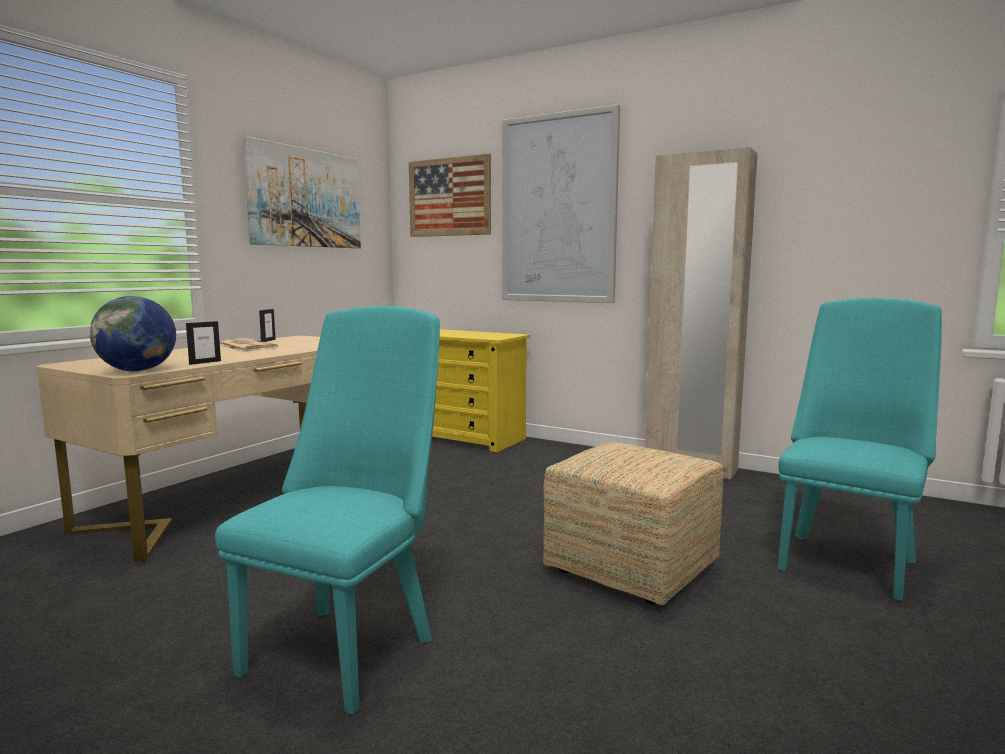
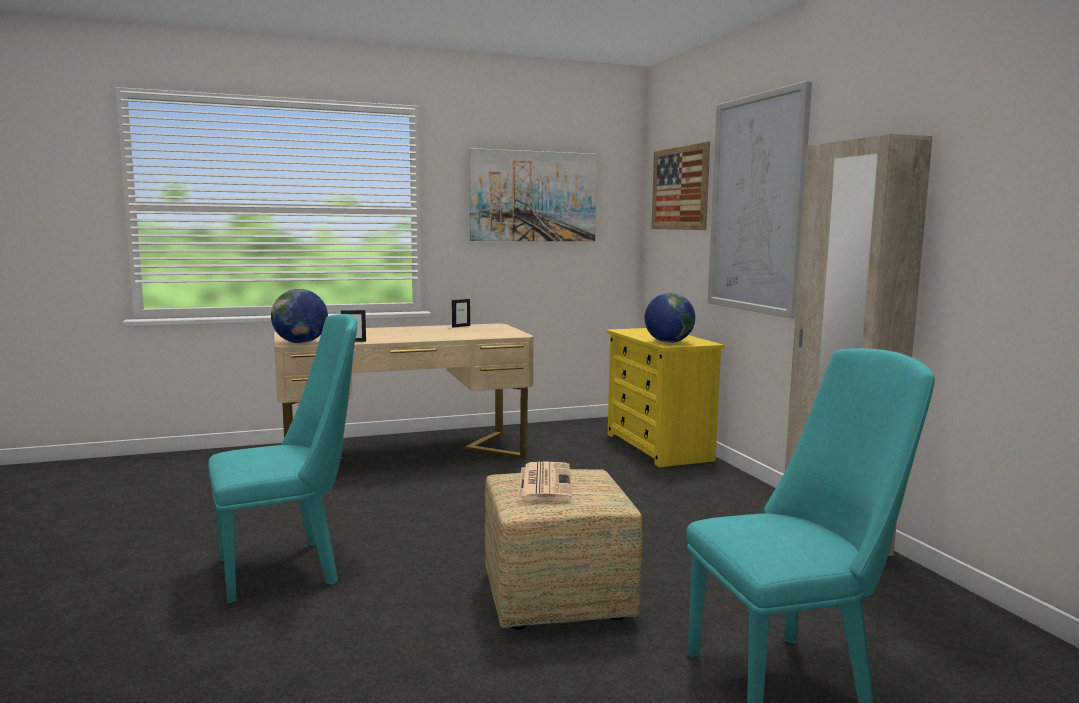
camera: 40 degrees right, 0 degrees up
newspaper [220,338,278,351] -> newspaper moved to [518,461,572,501]
none -> globe [645,293,695,343]

